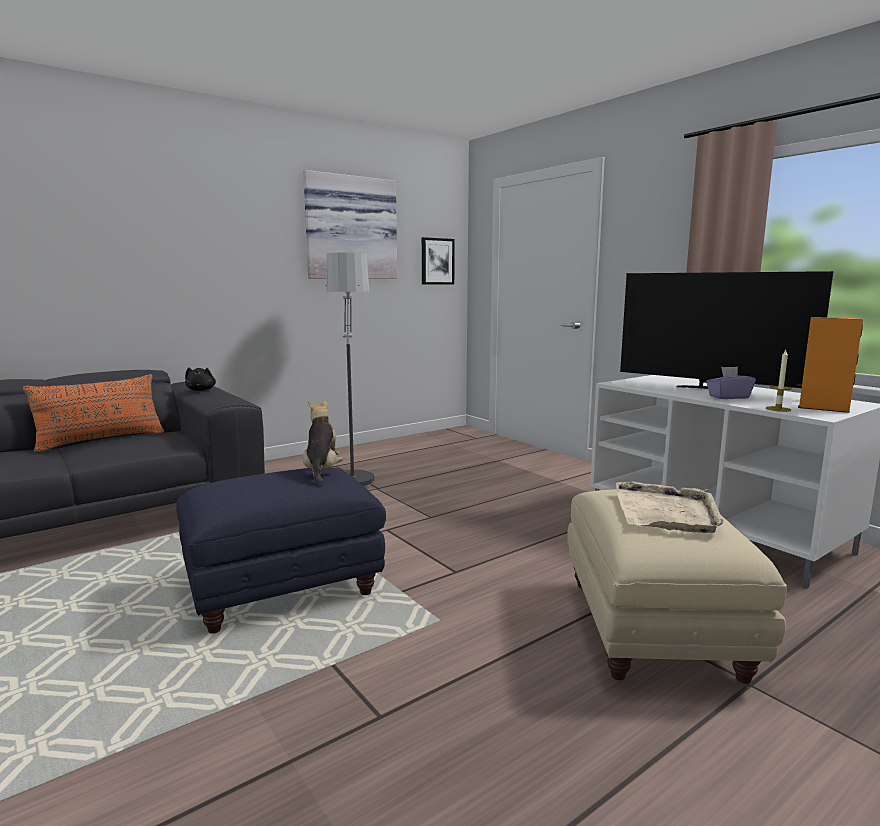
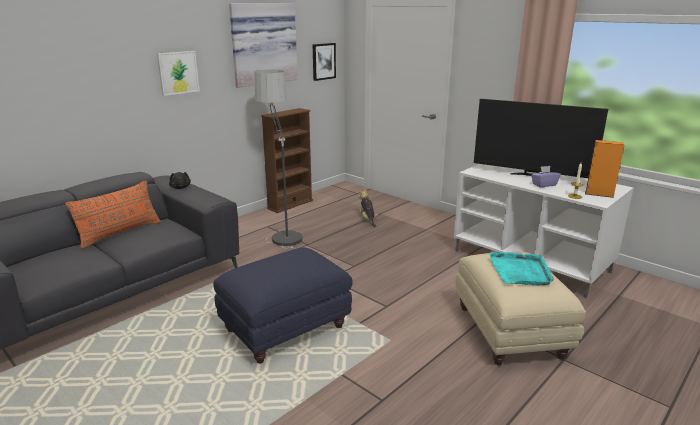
camera: 10 degrees left, 10 degrees up
plush toy [303,400,343,487] -> plush toy moved to [359,189,378,228]
beige tray [616,482,724,533] -> turquoise tray [489,252,554,285]
none -> picture [157,51,200,96]
none -> brown bookcase [261,108,313,213]

